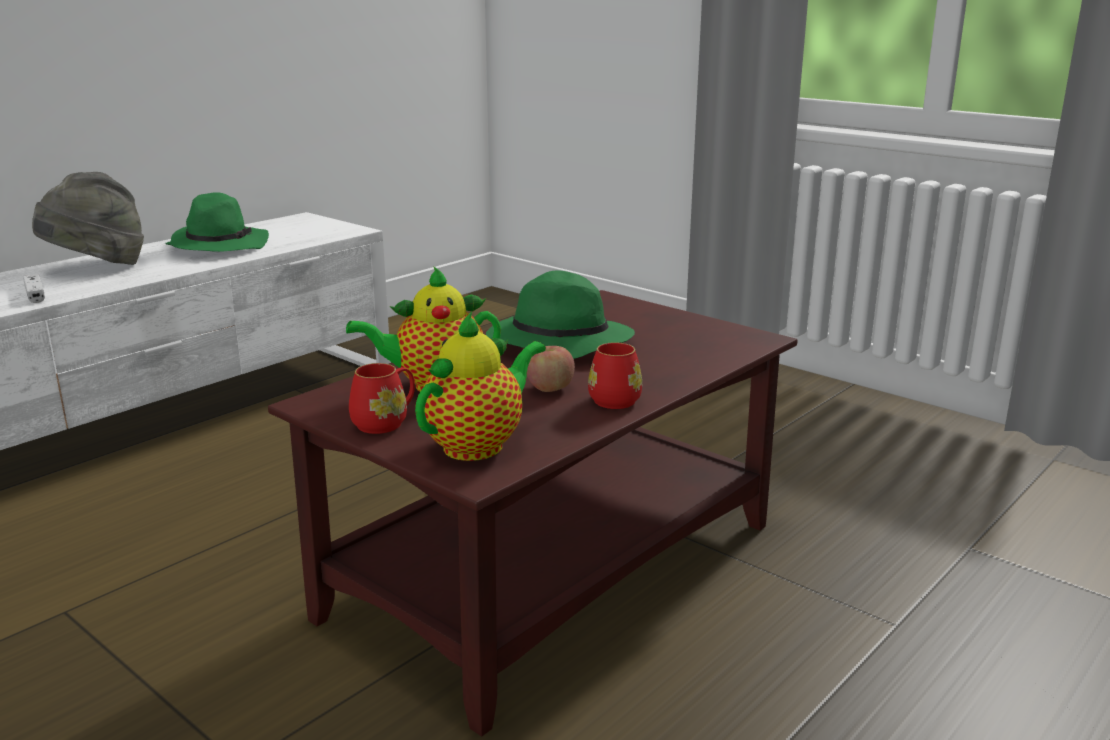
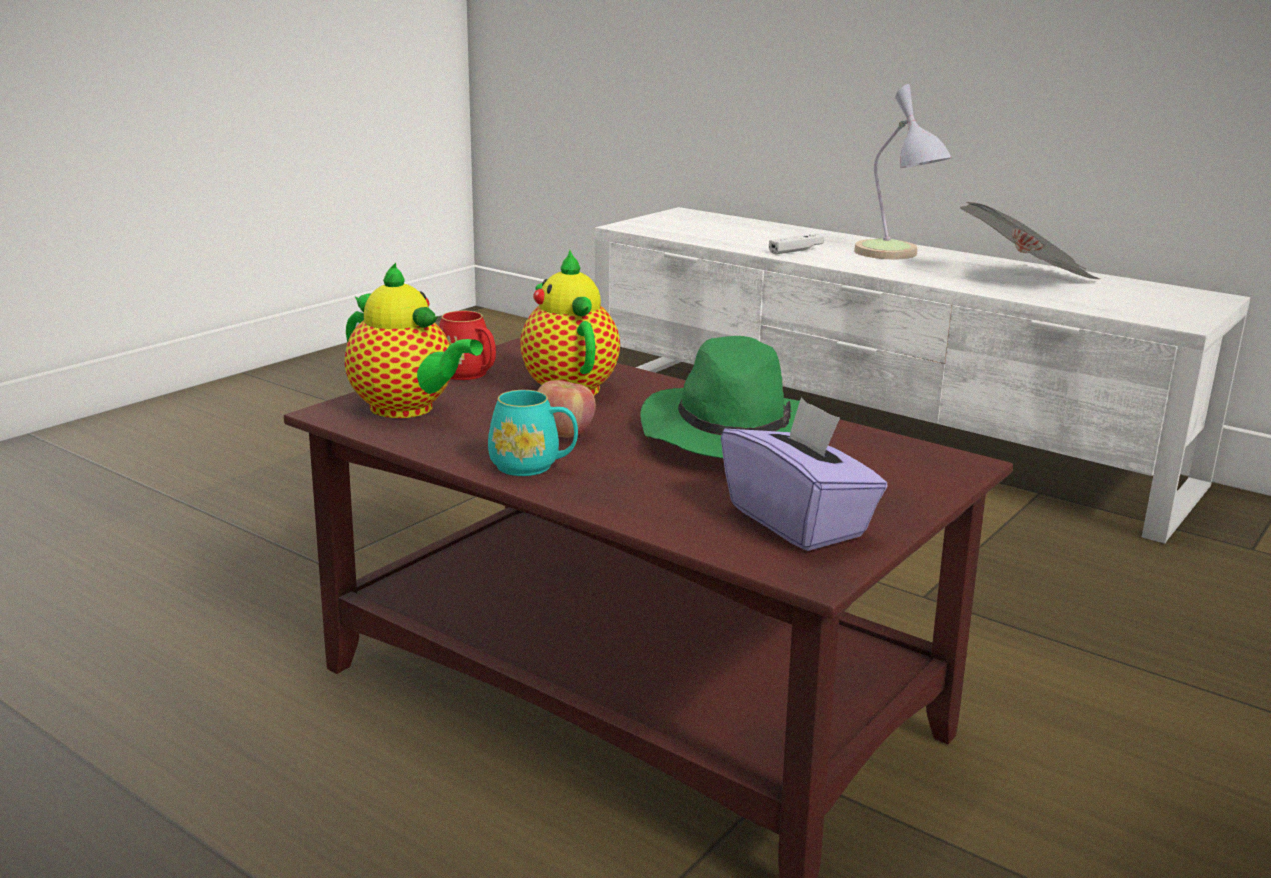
camera: 85 degrees right, 0 degrees up
grey hat [32,172,144,265] -> table lamp [854,84,952,259]
green hat [166,192,269,252] -> newspaper [960,202,1100,279]
red mug [588,342,642,409] -> turquoise mug [488,390,578,476]
none -> purple tissue box [721,397,888,551]

